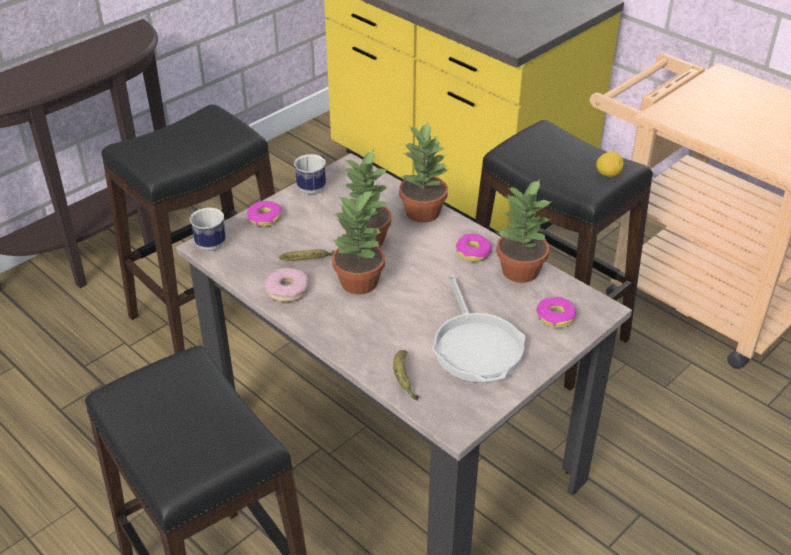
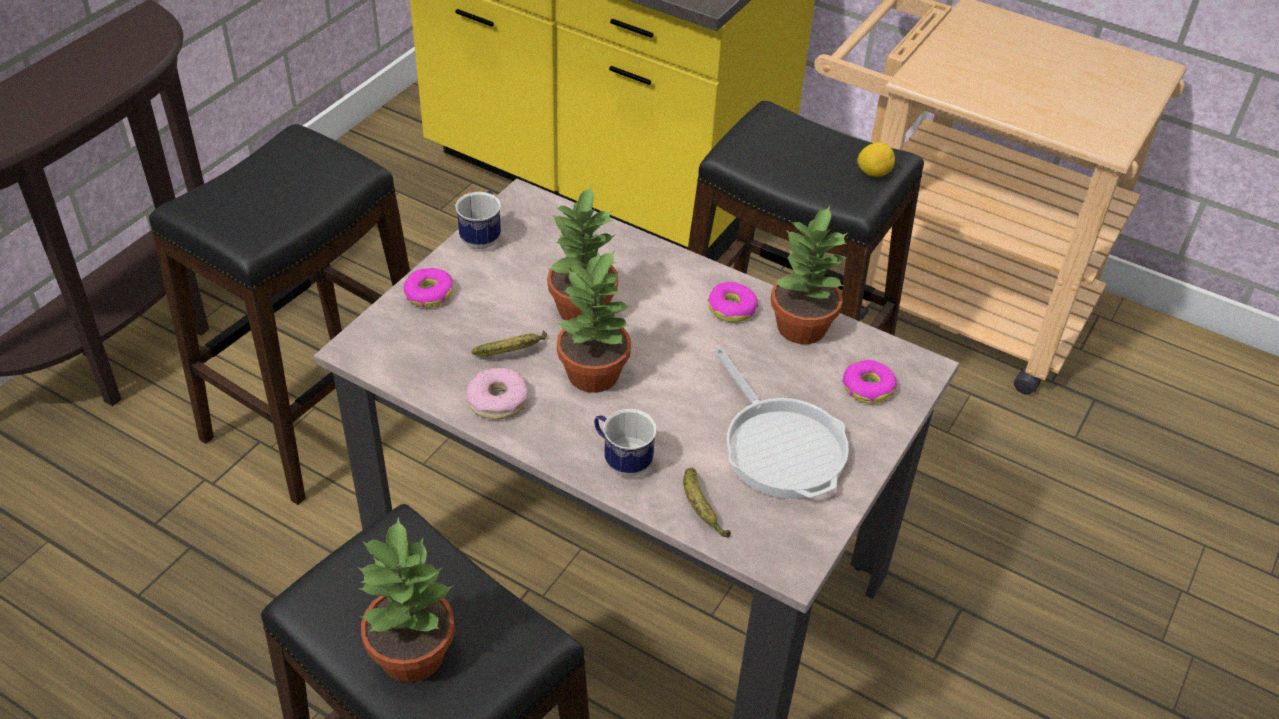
camera: 15 degrees left, 5 degrees up
mug [190,208,226,251] -> mug moved to [594,409,657,476]
potted plant [399,122,449,223] -> potted plant moved to [357,517,455,682]

